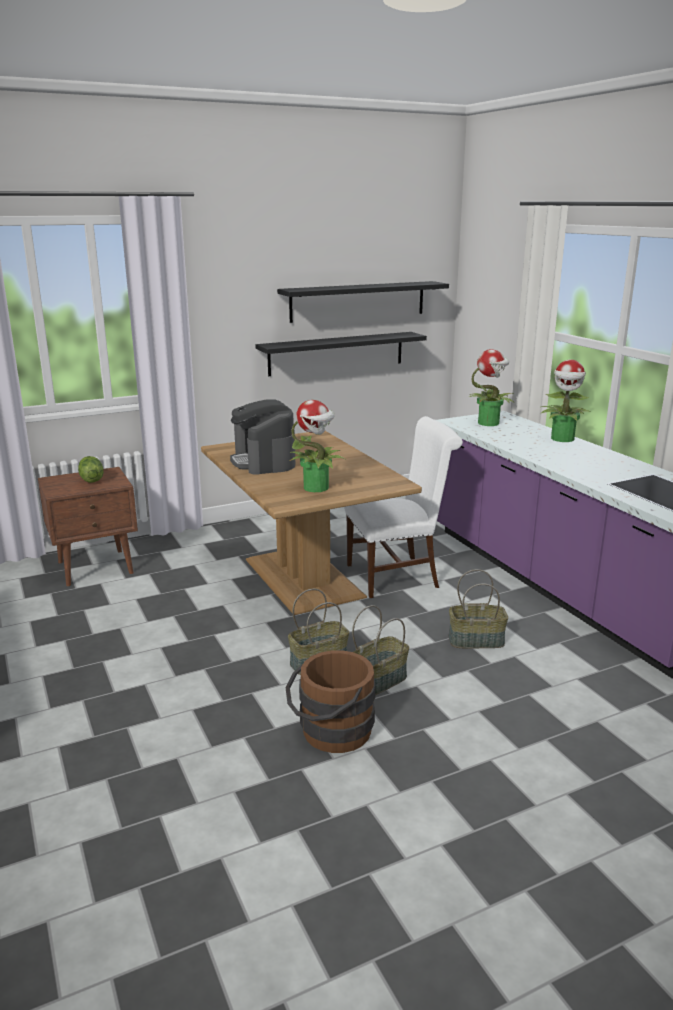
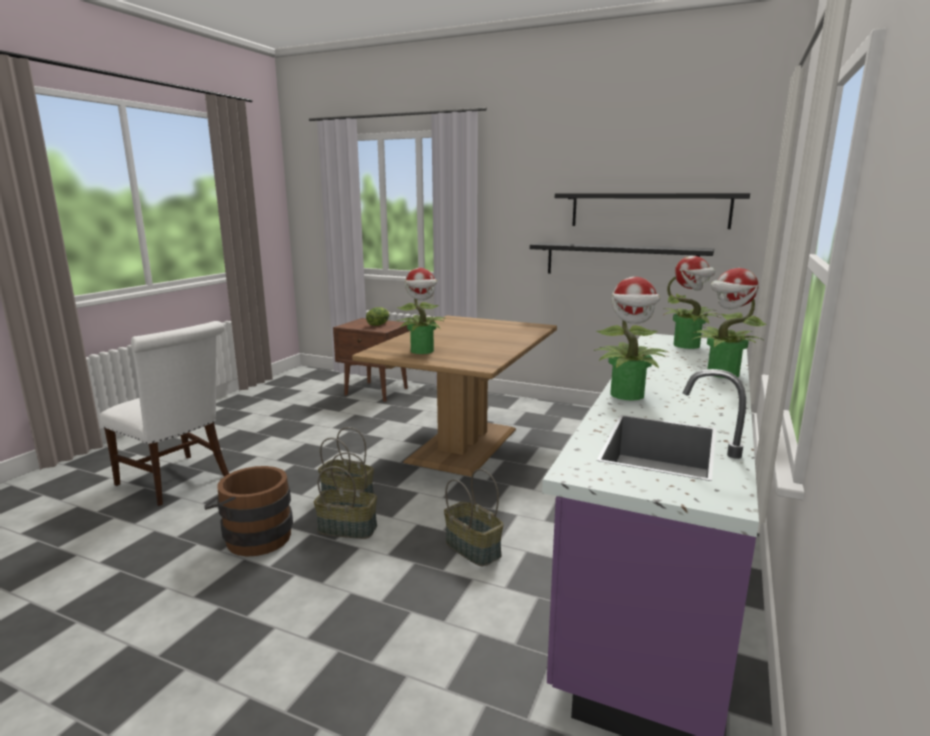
camera: 50 degrees right, 5 degrees down
coffee machine [230,399,295,475] -> none
white chair [344,416,463,598] -> white chair moved to [100,321,229,506]
none -> potted plant [594,277,668,401]

